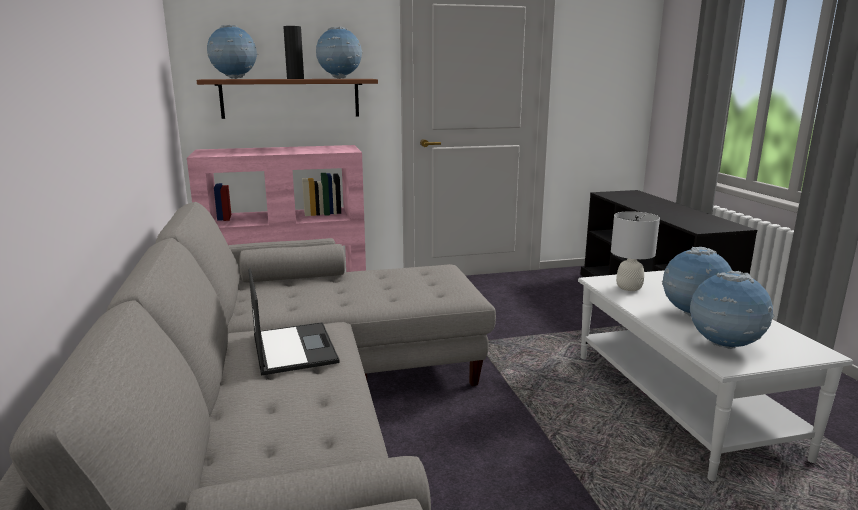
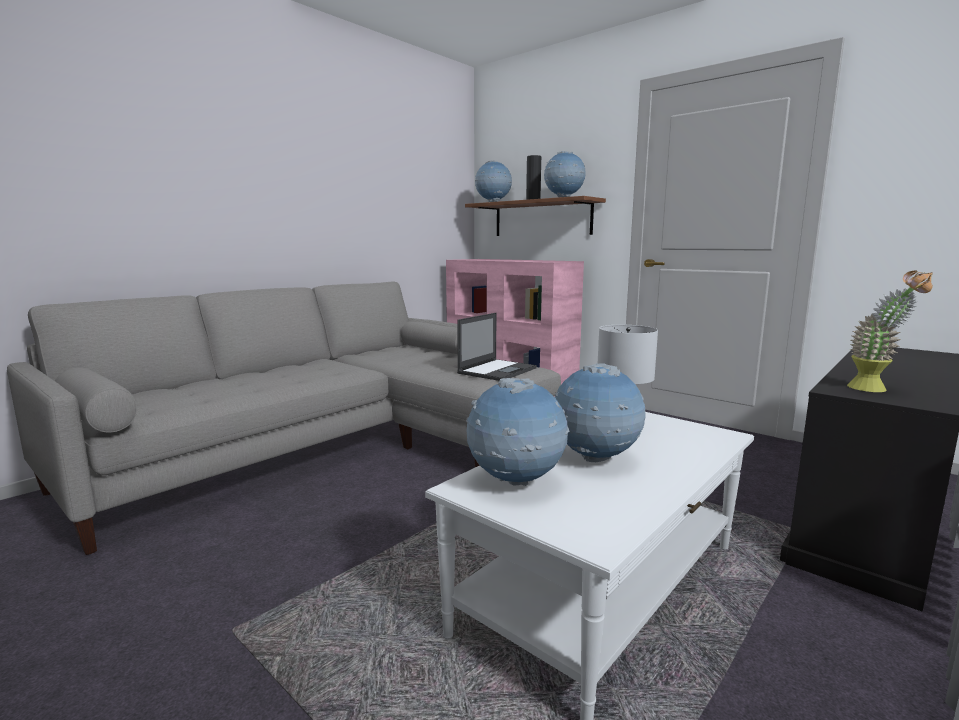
camera: 55 degrees right, 5 degrees down
laptop [248,268,340,376] -> laptop moved to [457,313,537,381]
none -> potted plant [847,271,933,392]

